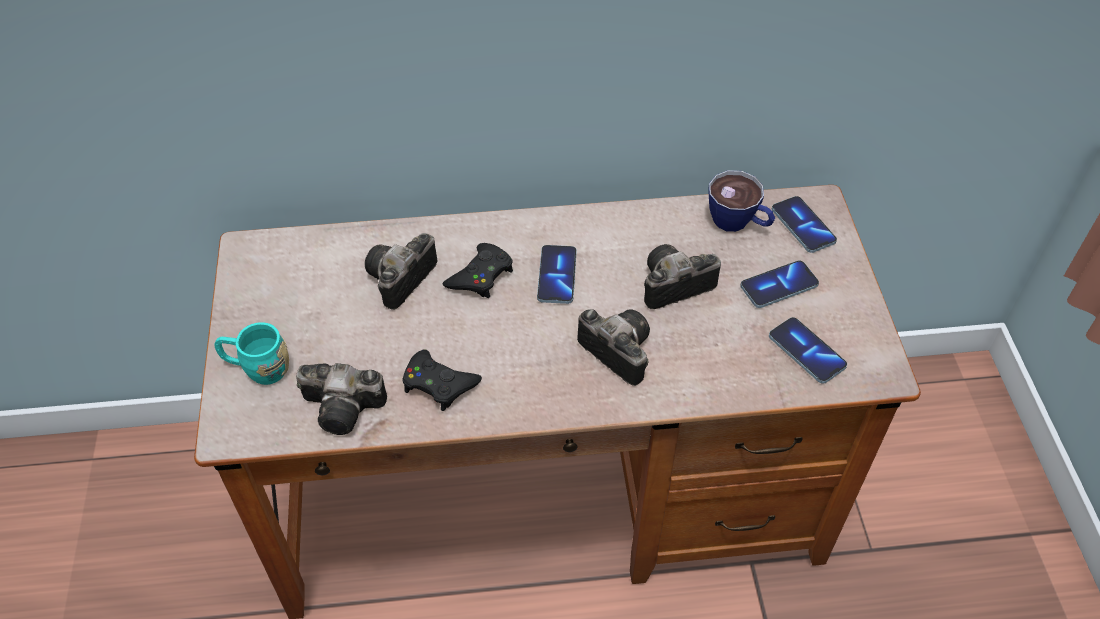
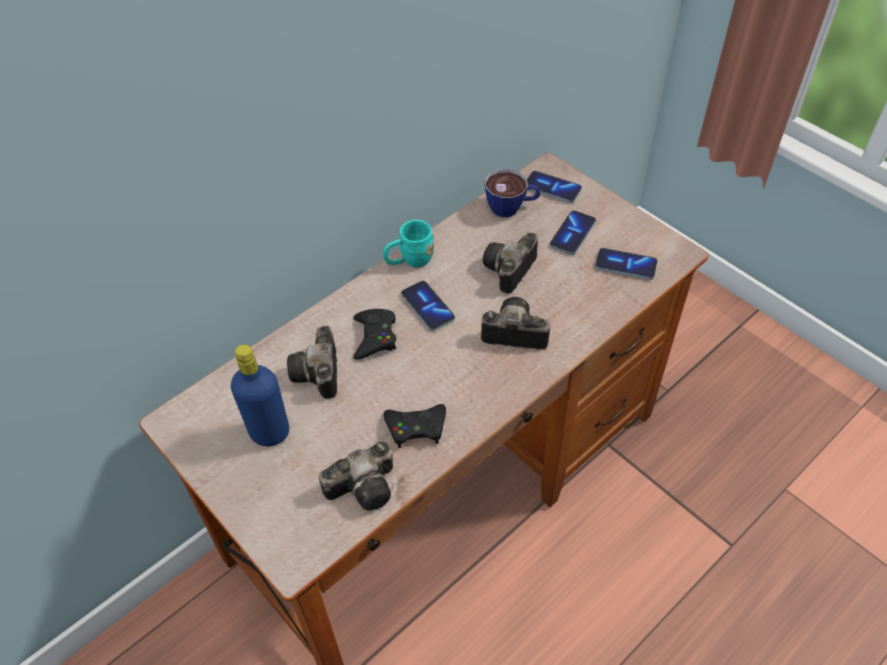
camera: 35 degrees left, 0 degrees up
turquoise mug [214,322,289,385] -> turquoise mug moved to [383,220,435,268]
none -> blue bottle [231,345,289,446]

